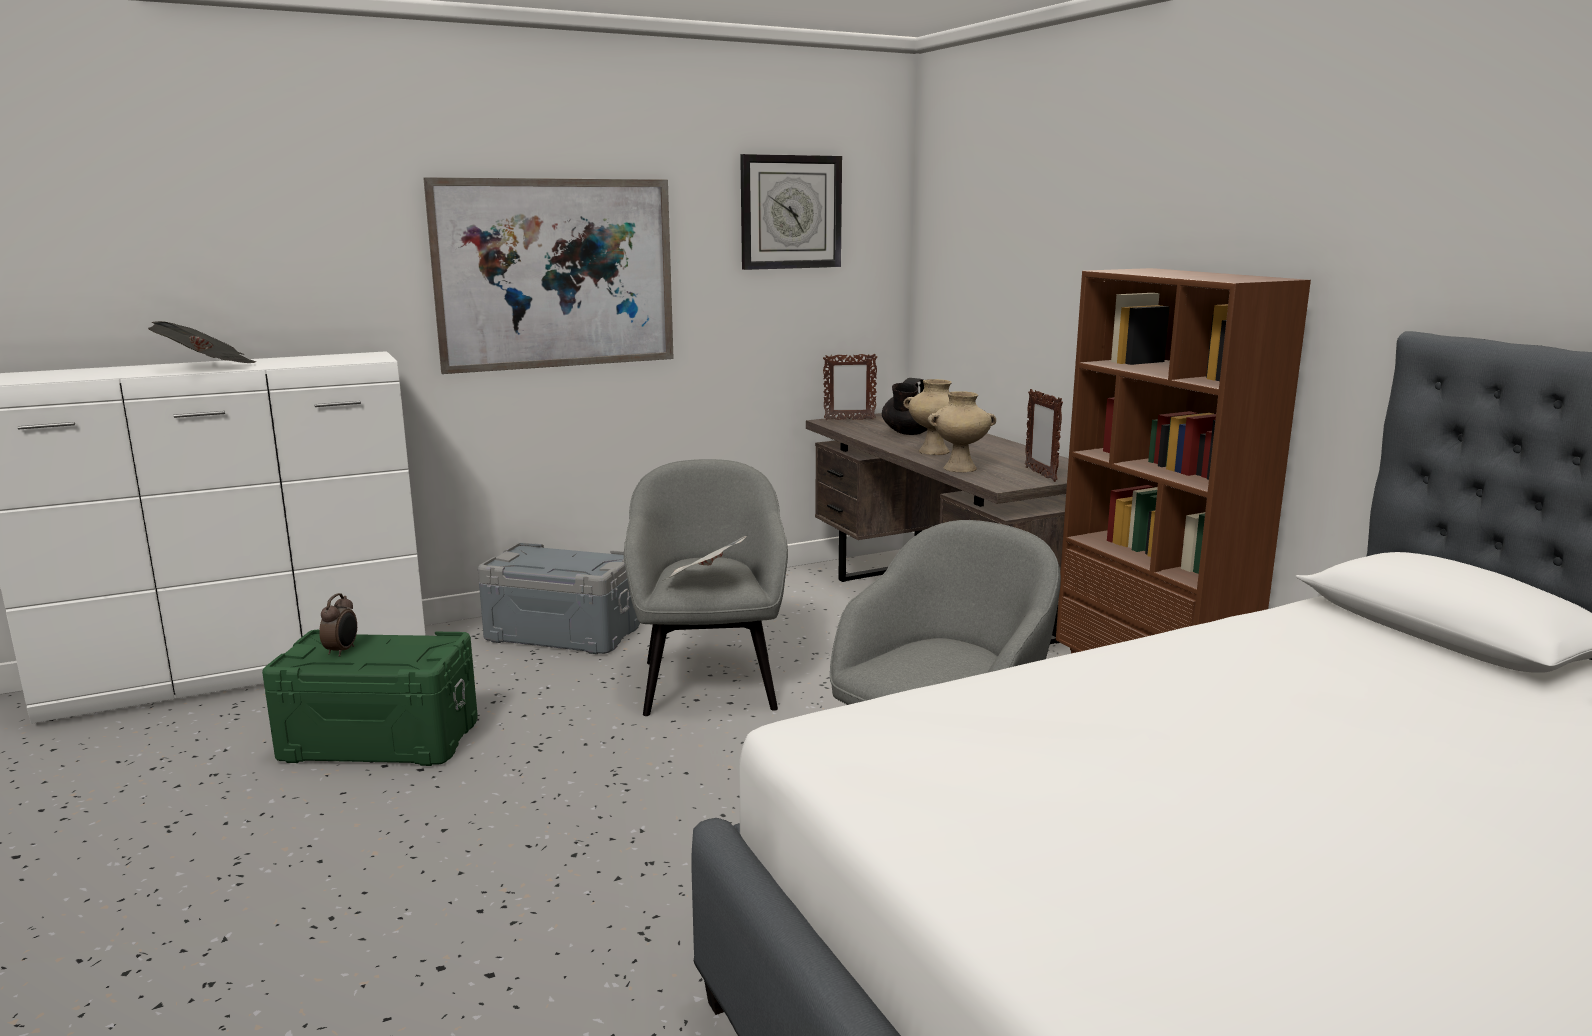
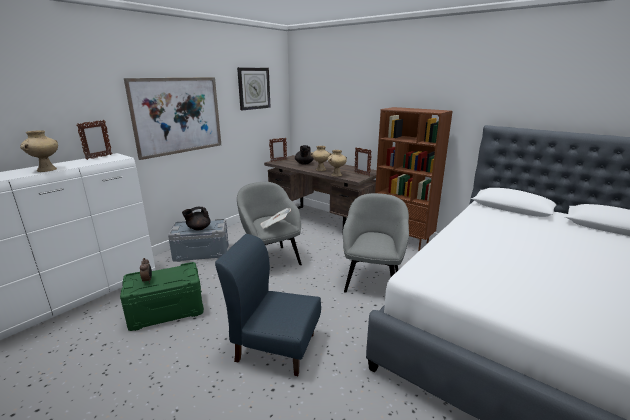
camera: 25 degrees left, 5 degrees up
newspaper [149,321,256,363] -> beige vase [20,130,58,172]
none -> picture frame [77,120,112,160]
none -> black teapot [182,207,210,230]
none -> blue chair [215,234,321,376]

